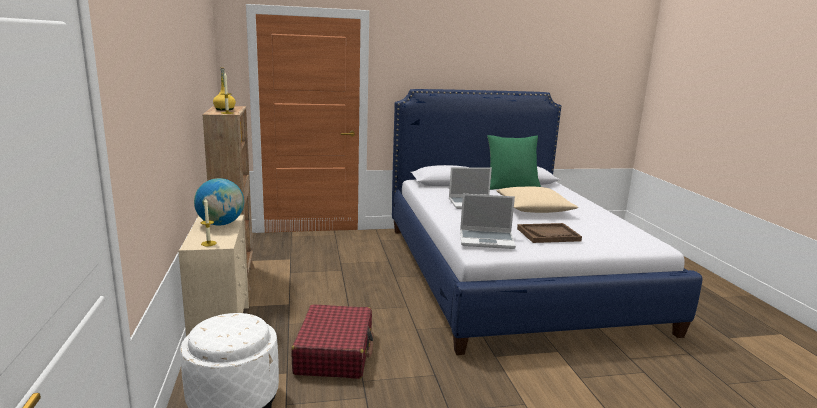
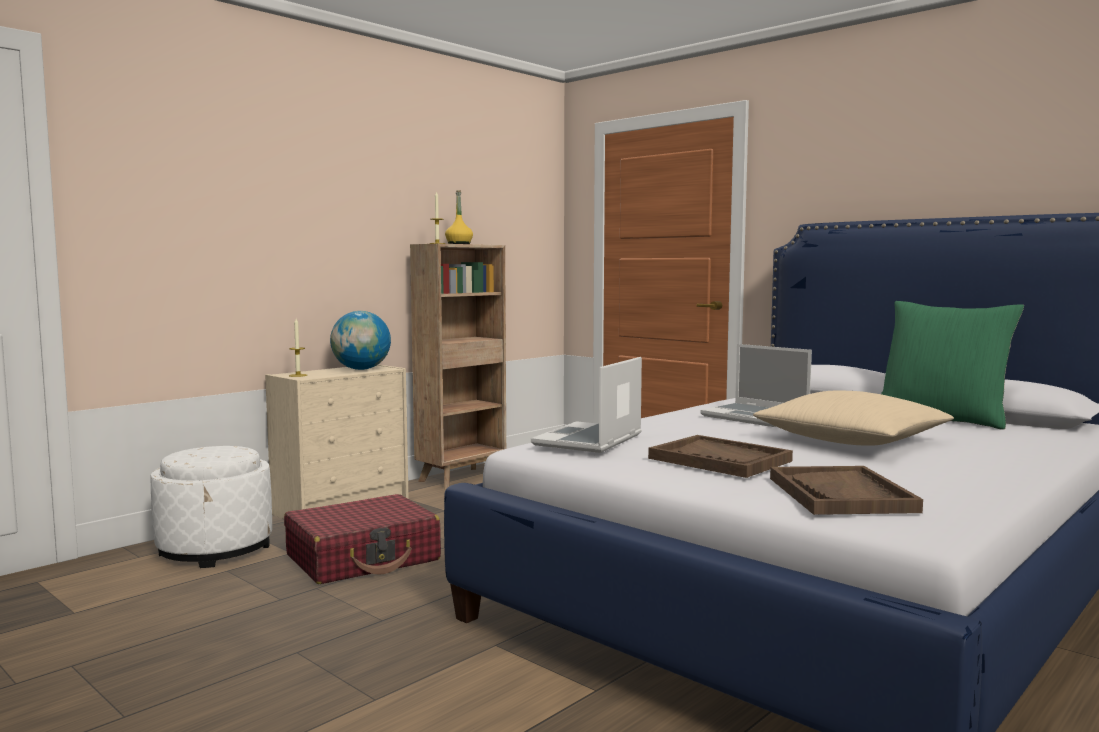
camera: 55 degrees right, 10 degrees down
laptop [460,194,516,249] -> laptop turned 60 degrees clockwise [531,357,642,453]
none -> brown tray [770,466,923,515]

